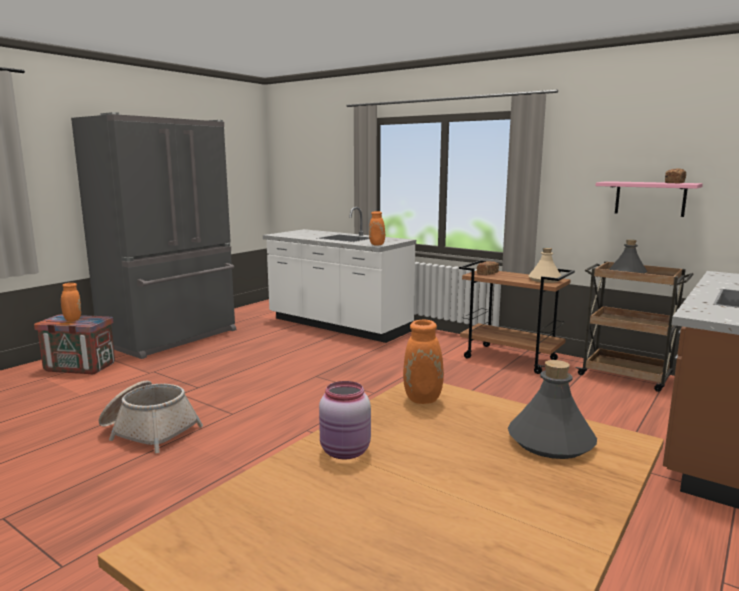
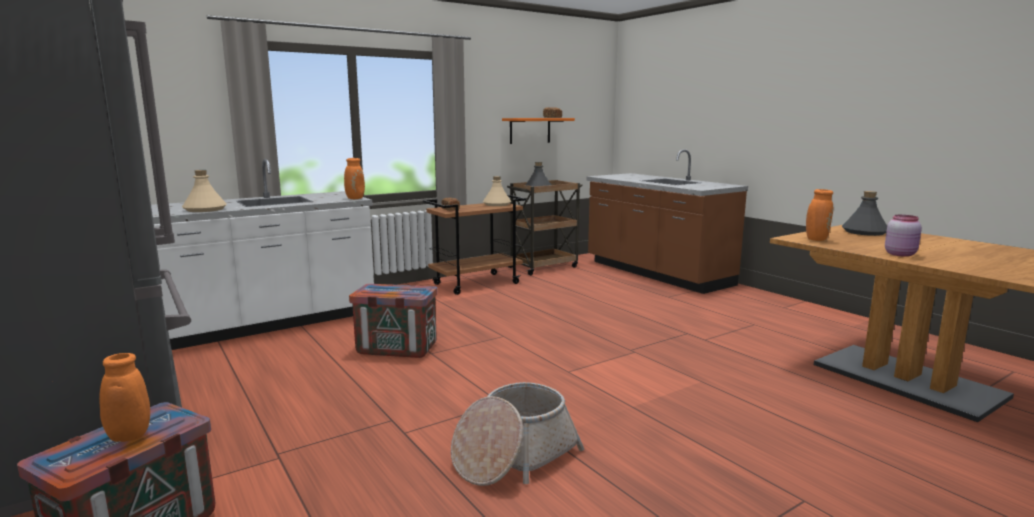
camera: 70 degrees left, 0 degrees up
pink shelf [596,181,703,217] -> orange shelf [502,118,575,144]
none -> beige bottle [182,170,227,212]
none -> crate [349,284,438,358]

